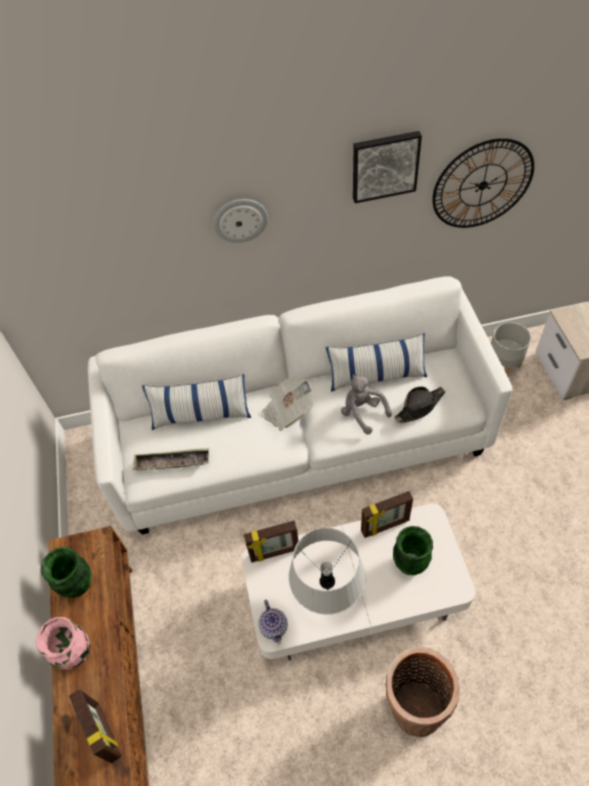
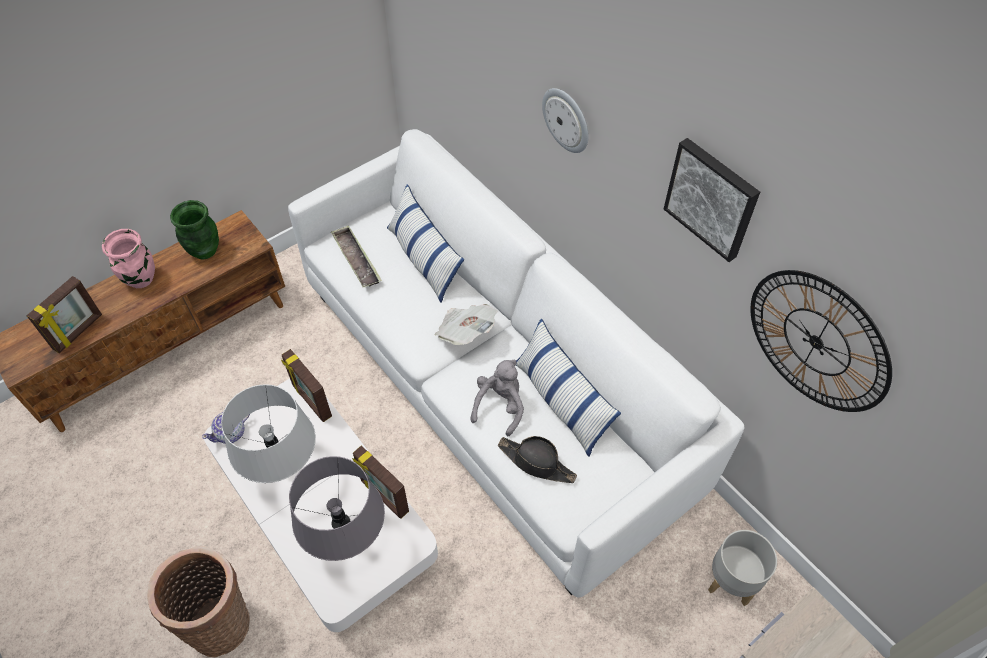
camera: 60 degrees right, 0 degrees up
green vase [393,526,433,575] -> grey table lamp [289,456,385,561]

